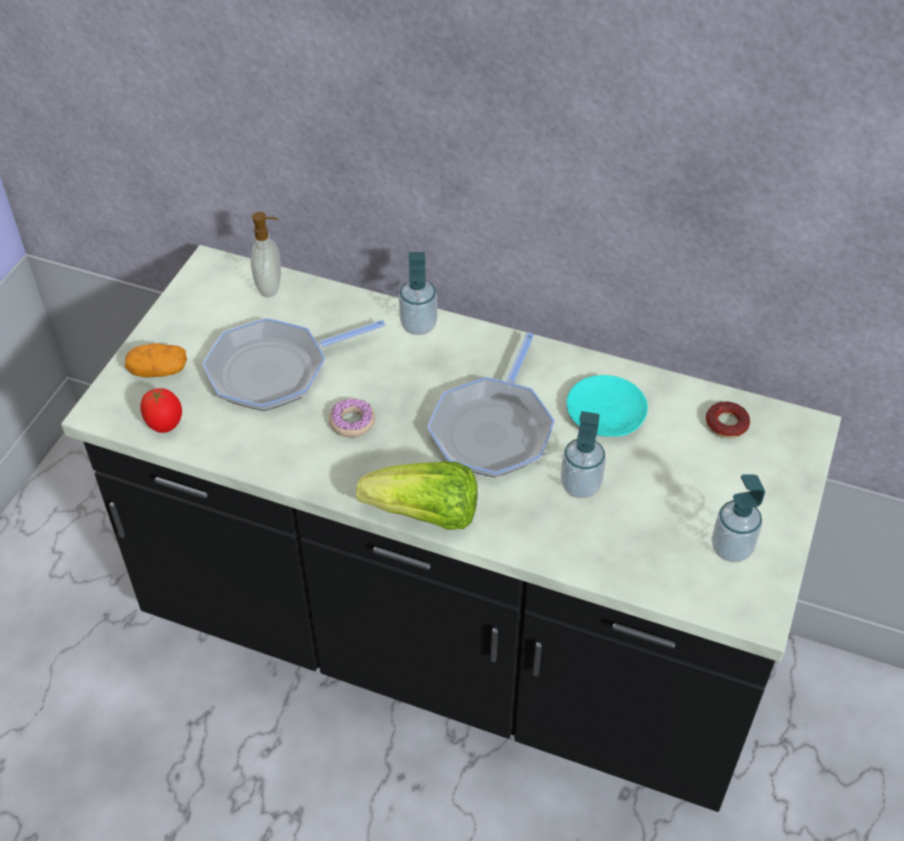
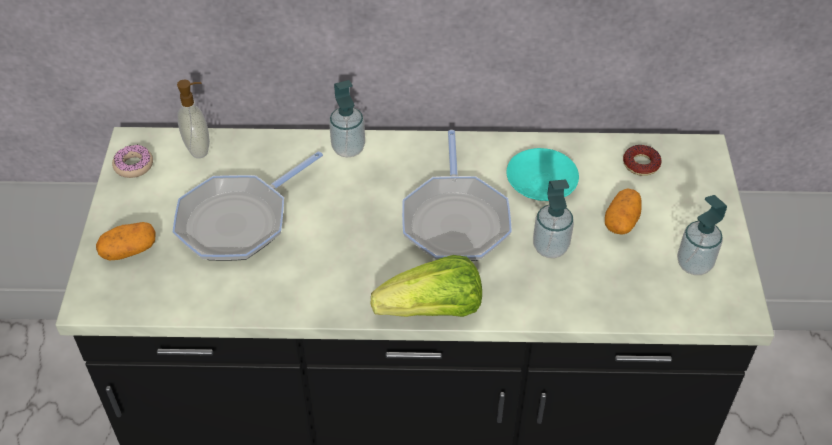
camera: 20 degrees left, 0 degrees up
tomato [140,388,182,433] -> none
donut [329,398,375,437] -> donut moved to [112,144,153,178]
none -> potato [605,188,642,235]

